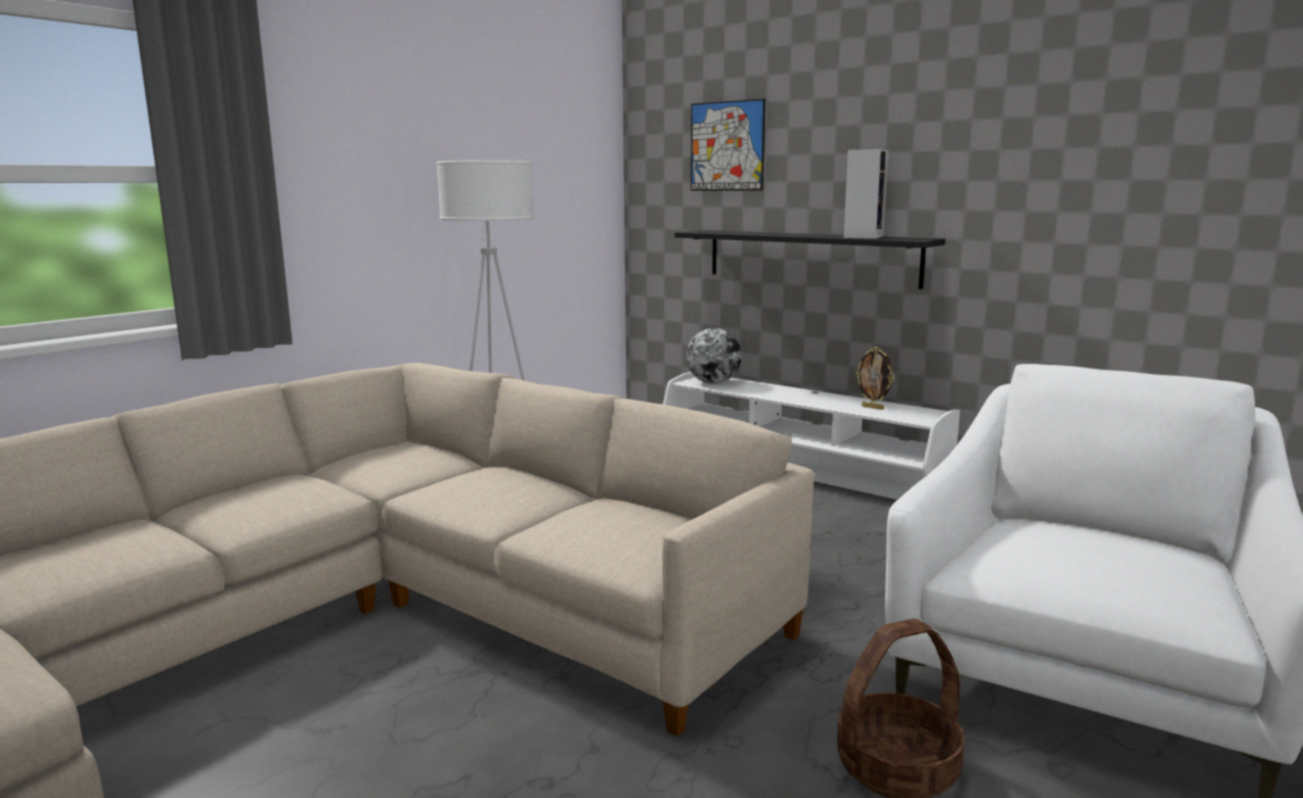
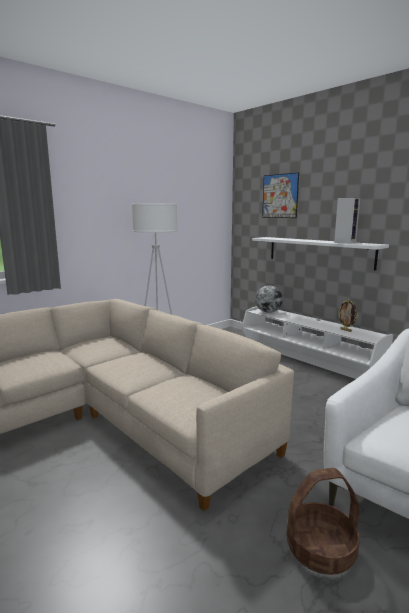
camera: 10 degrees right, 0 degrees up
black shelf [674,230,945,289] -> white shelf [252,237,389,270]

